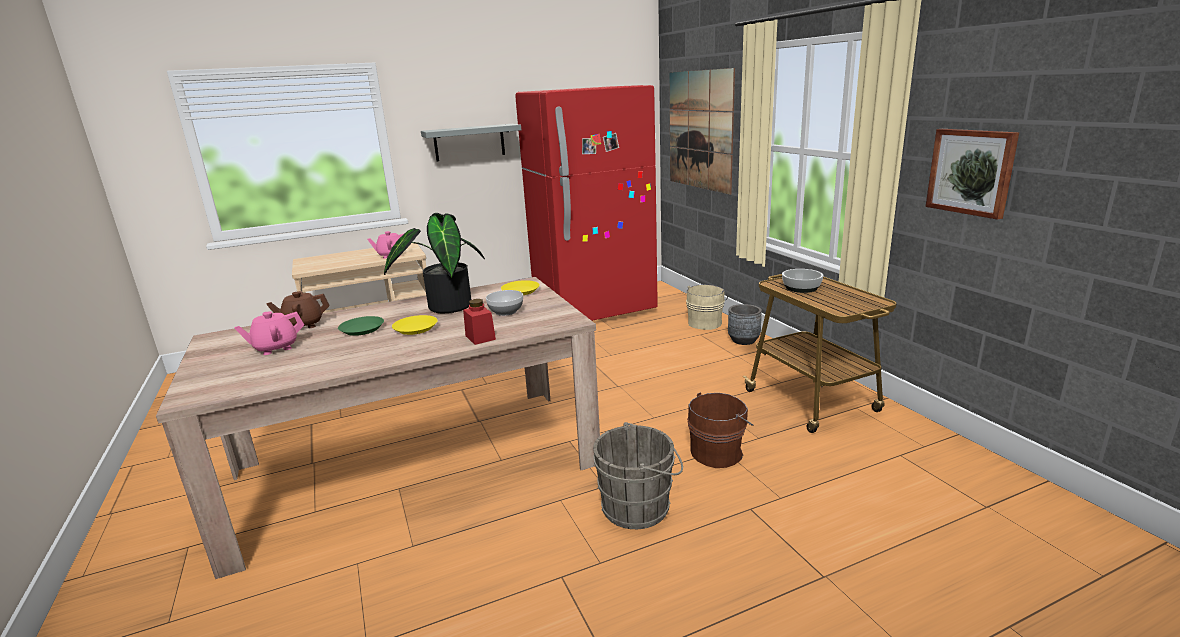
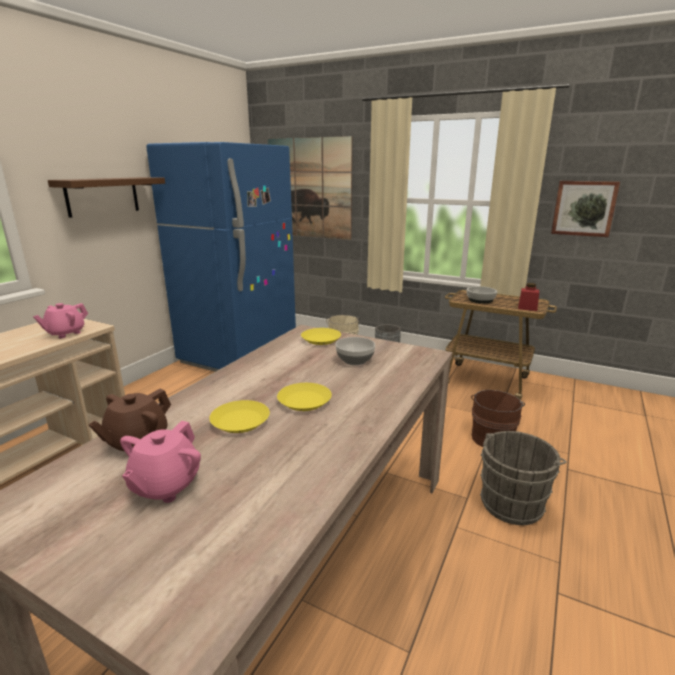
camera: 40 degrees left, 0 degrees up
green plate [338,316,384,336] -> yellow plate [209,400,270,433]
potted plant [384,213,485,313] -> none
grey shelf [421,124,521,161] -> brown shelf [48,177,165,218]
red jar [463,299,496,345] -> red jar moved to [518,283,539,311]
red fridge [515,85,658,321] -> blue fridge [146,142,296,372]

